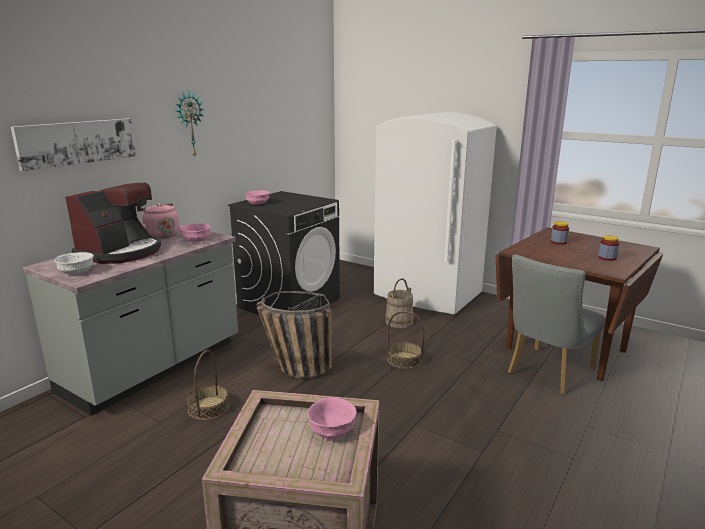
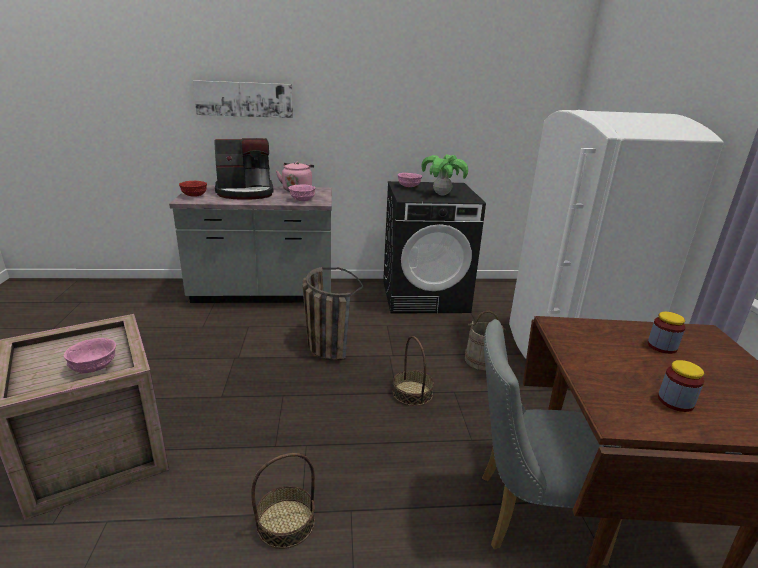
camera: 50 degrees right, 5 degrees up
white bowl [55,252,94,274] -> red bowl [179,181,207,197]
wall clock [176,91,204,157] -> none
basket [186,350,229,420] -> basket moved to [251,453,315,549]
none -> potted plant [421,154,468,196]

